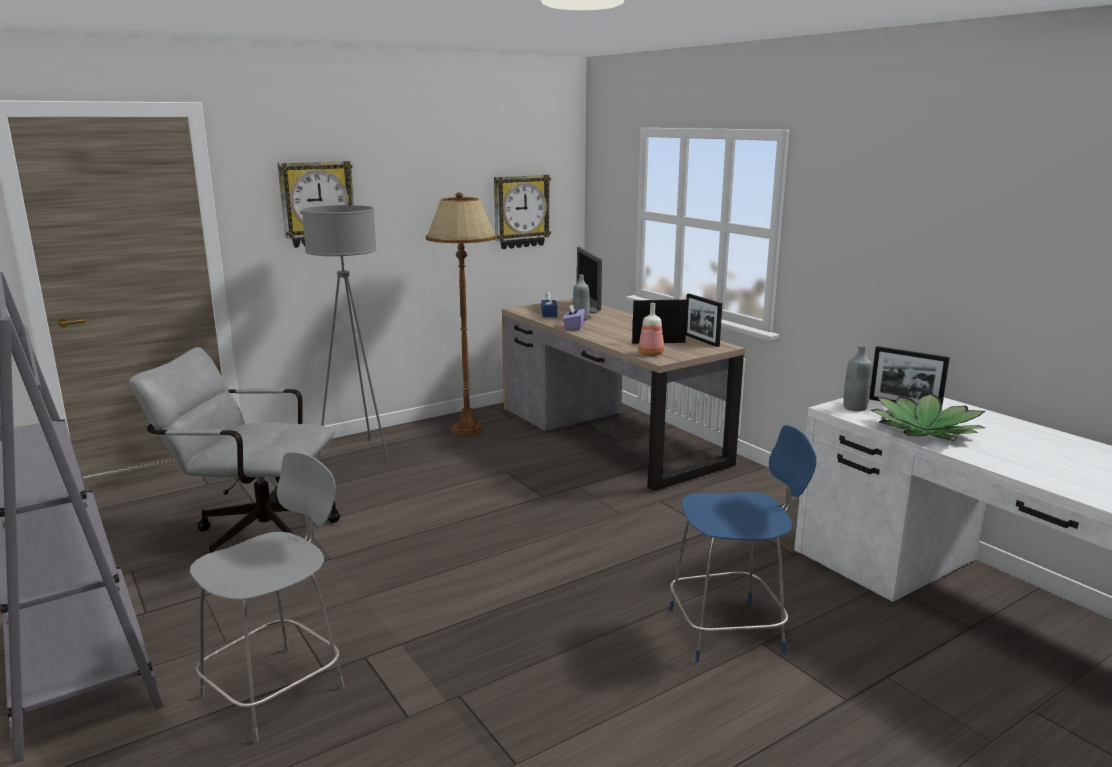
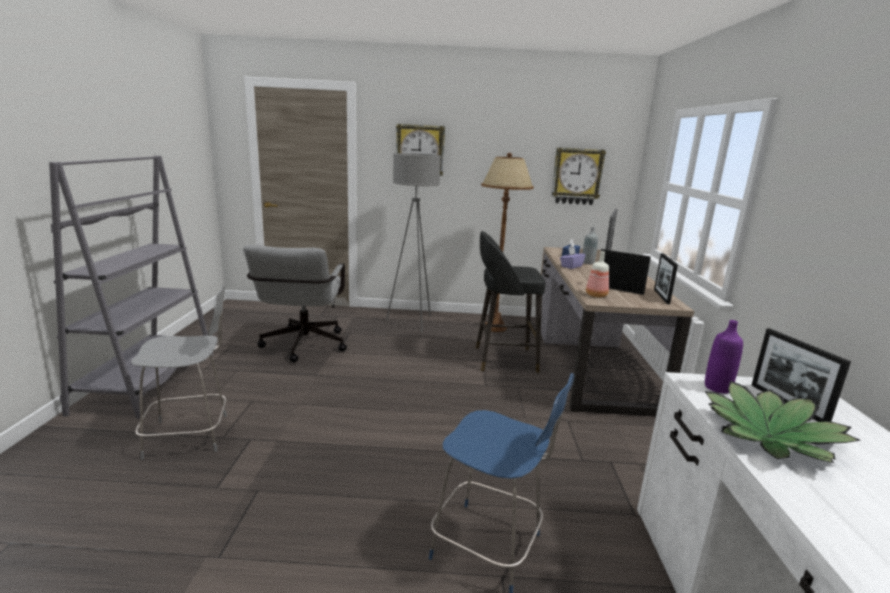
camera: 35 degrees right, 0 degrees up
grey office chair [129,347,341,553] -> grey office chair turned 135 degrees counterclockwise [243,245,347,362]
grey bottle [843,345,872,411] -> purple bottle [705,320,743,393]
none -> black stool [476,231,546,373]

